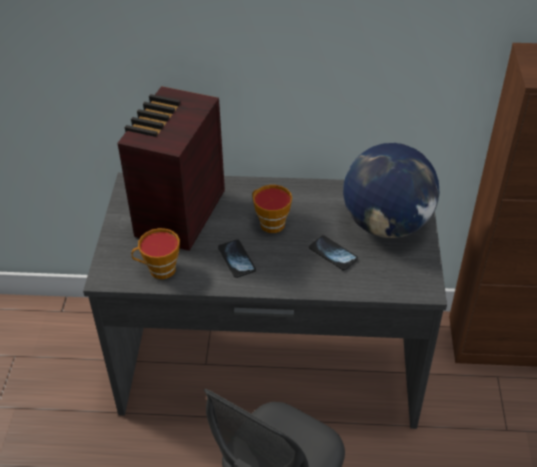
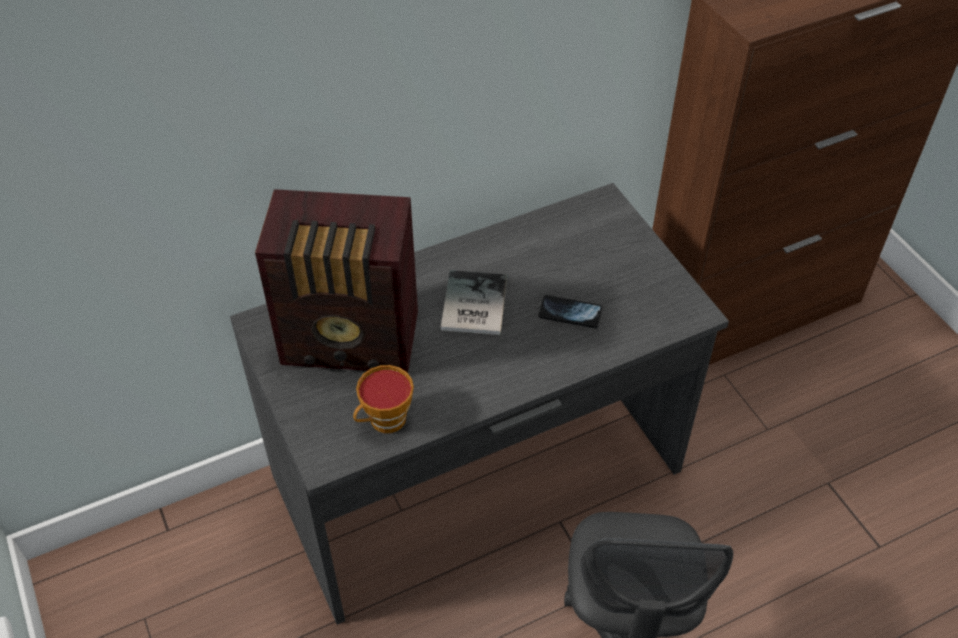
camera: 30 degrees left, 5 degrees up
radio [118,86,225,251] -> radio turned 75 degrees counterclockwise [255,189,418,373]
phone [218,239,256,278] -> none
cup [252,185,292,233] -> book [441,270,507,335]
globe [343,143,440,238] -> none

